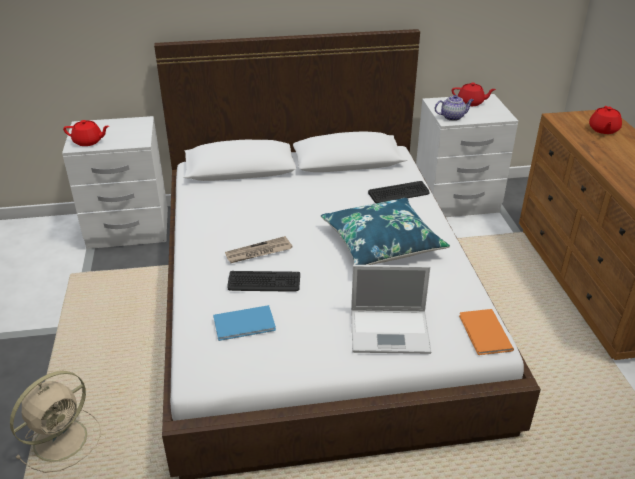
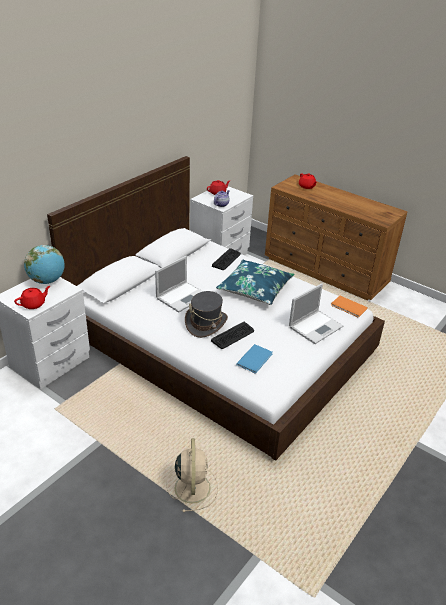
camera: 45 degrees left, 0 degrees up
newspaper [225,236,293,263] -> grey hat [185,291,228,338]
none -> globe [24,245,65,284]
none -> laptop [155,256,203,312]

